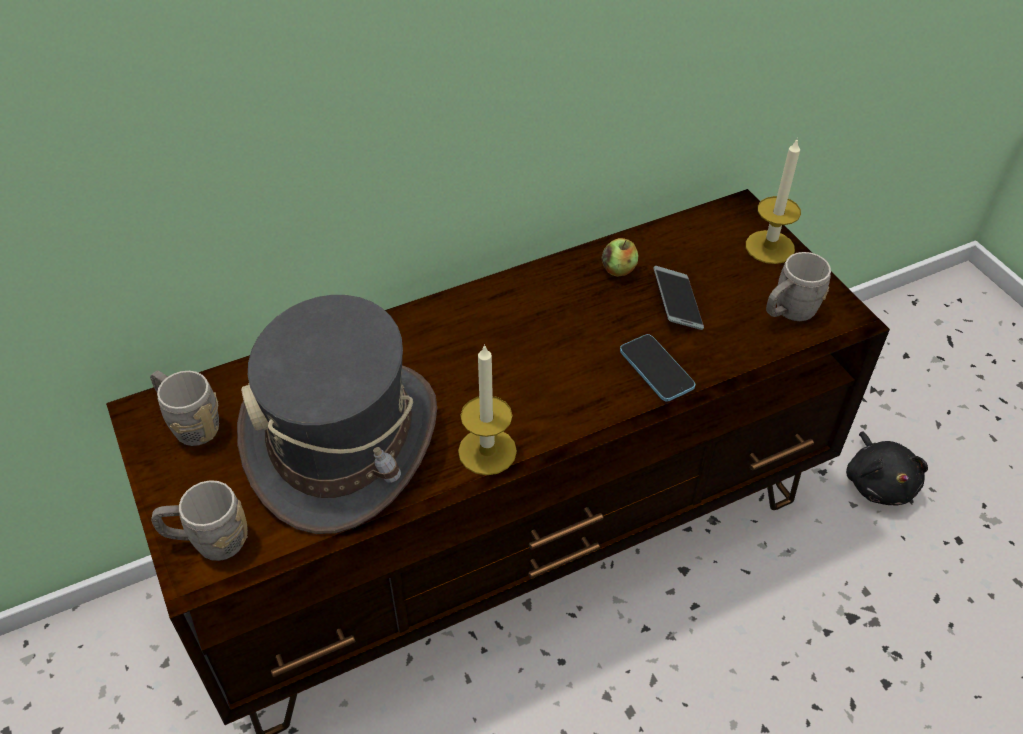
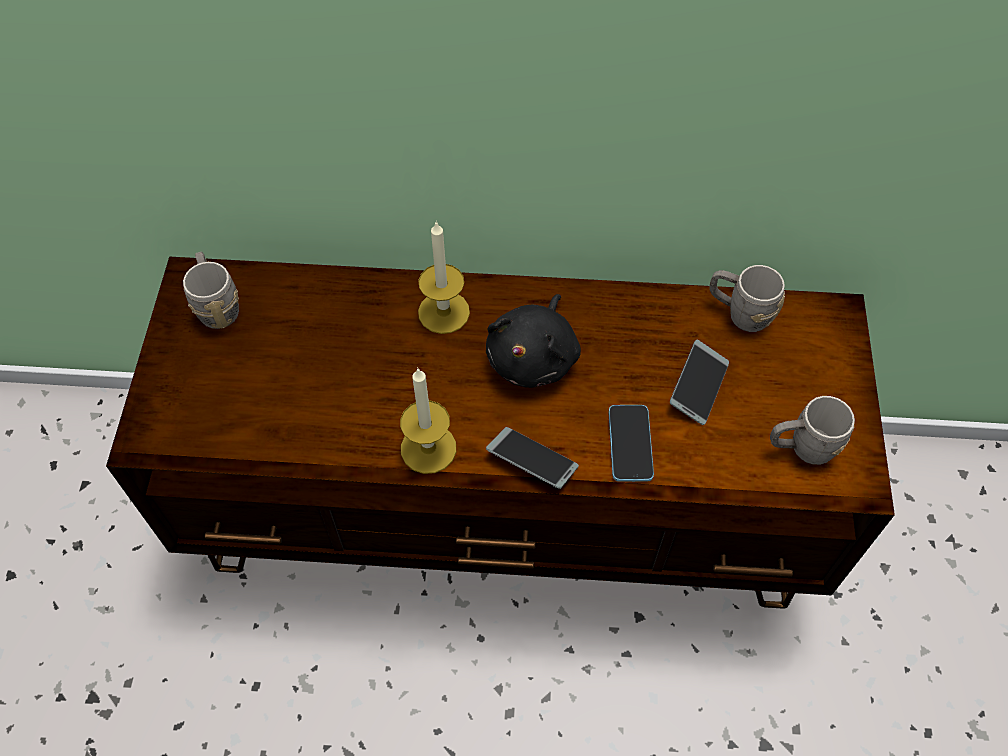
camera: 30 degrees right, 10 degrees up
grey mug [151,480,248,561] -> grey mug moved to [709,265,785,332]
grey hat [237,295,437,534] -> none
apple [602,238,638,277] -> none
candle [746,138,801,264] -> candle moved to [418,221,470,334]
black plush toy [846,431,928,506] -> black plush toy moved to [486,294,581,388]
none -> phone [486,427,579,489]

